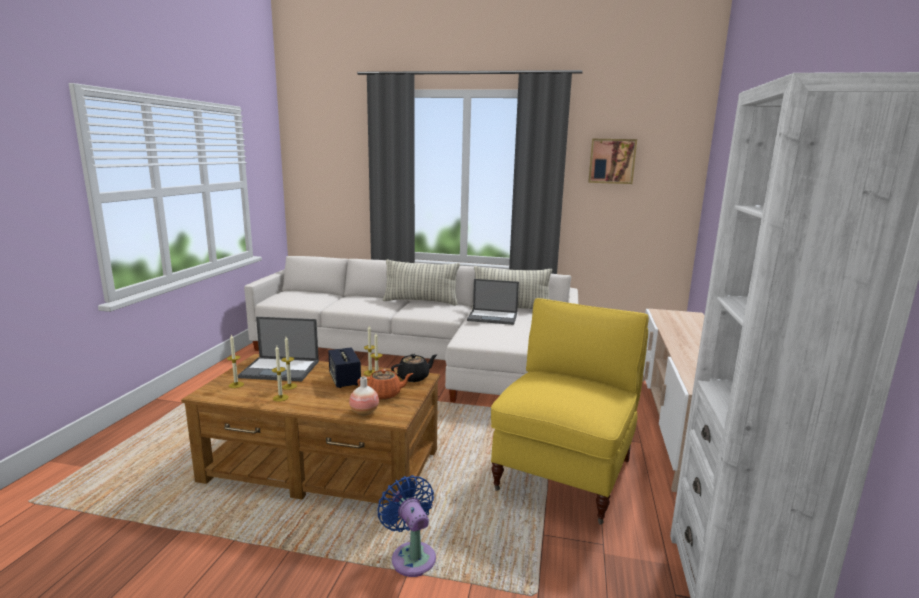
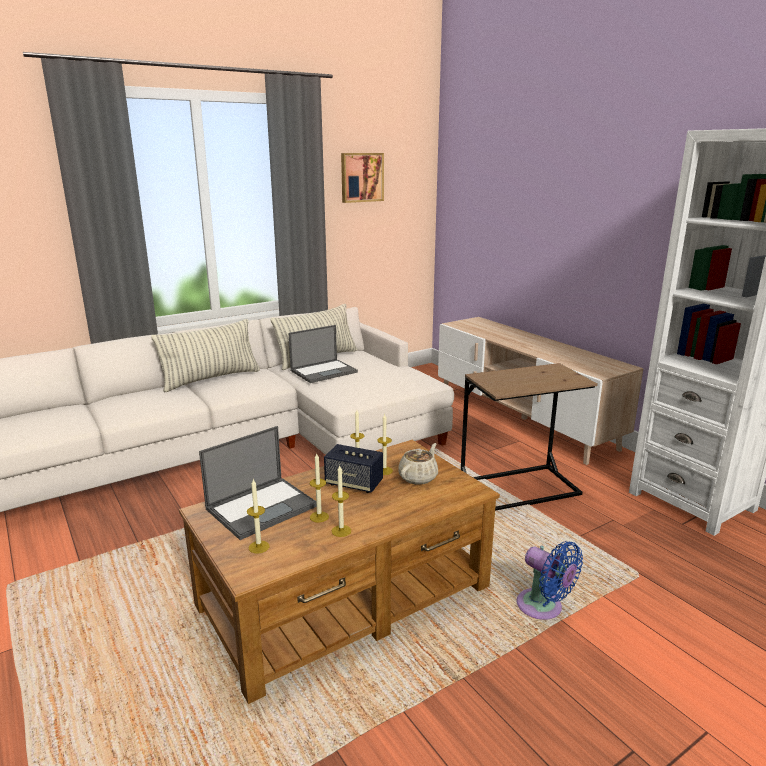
camera: 45 degrees left, 5 degrees up
vase [349,377,379,415] -> none
orange teapot [357,369,414,400] -> beige teapot [398,443,438,485]
blue fan [377,475,436,577] -> blue fan turned 150 degrees counterclockwise [516,541,583,620]
black teapot [391,354,437,382] -> none
yellow armchair [491,298,649,525] -> brown side table [461,363,598,511]

